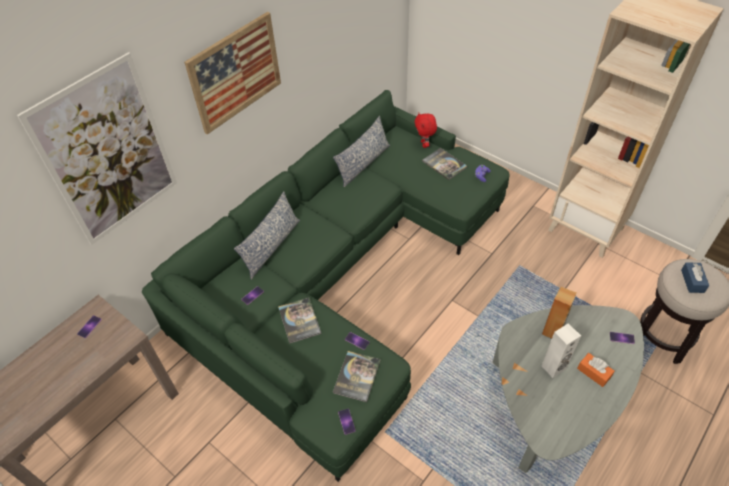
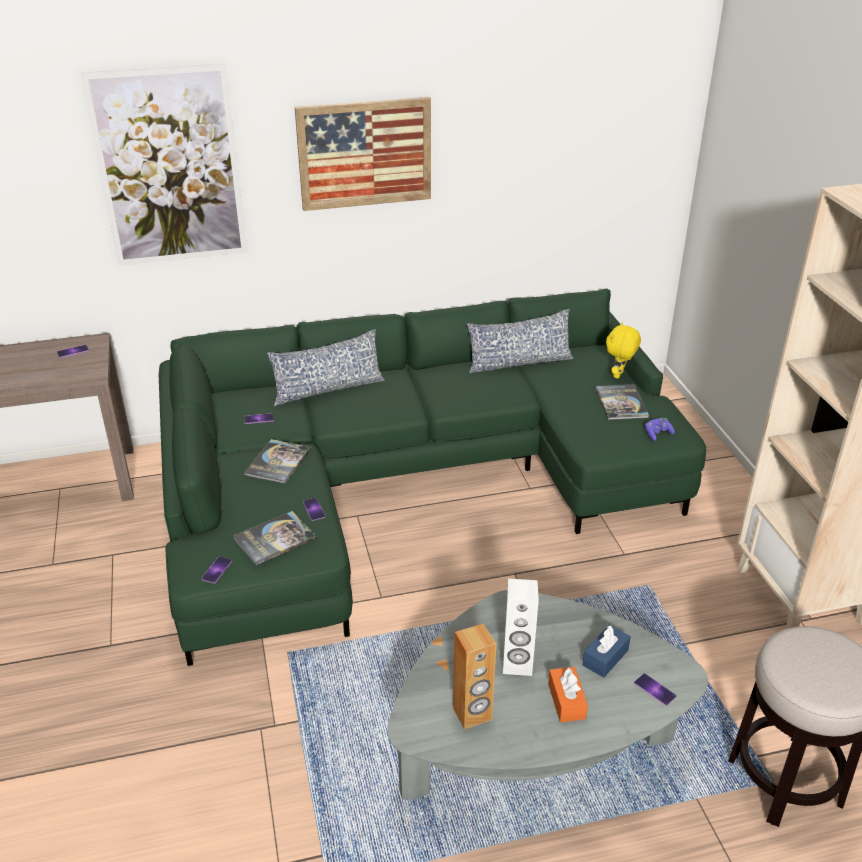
camera: 35 degrees right, 15 degrees down
red plush toy [415,112,437,148] -> yellow plush toy [606,322,641,379]
brown speaker [542,287,577,339] -> brown speaker moved to [453,624,496,729]
blue tissue box [681,262,709,293] -> blue tissue box moved to [582,625,631,678]

